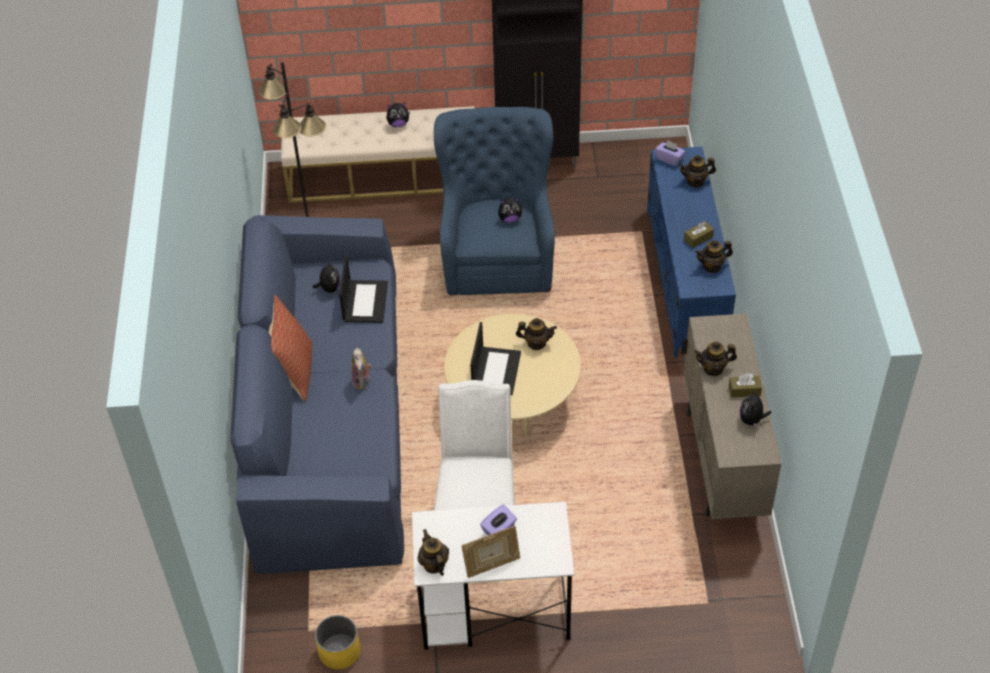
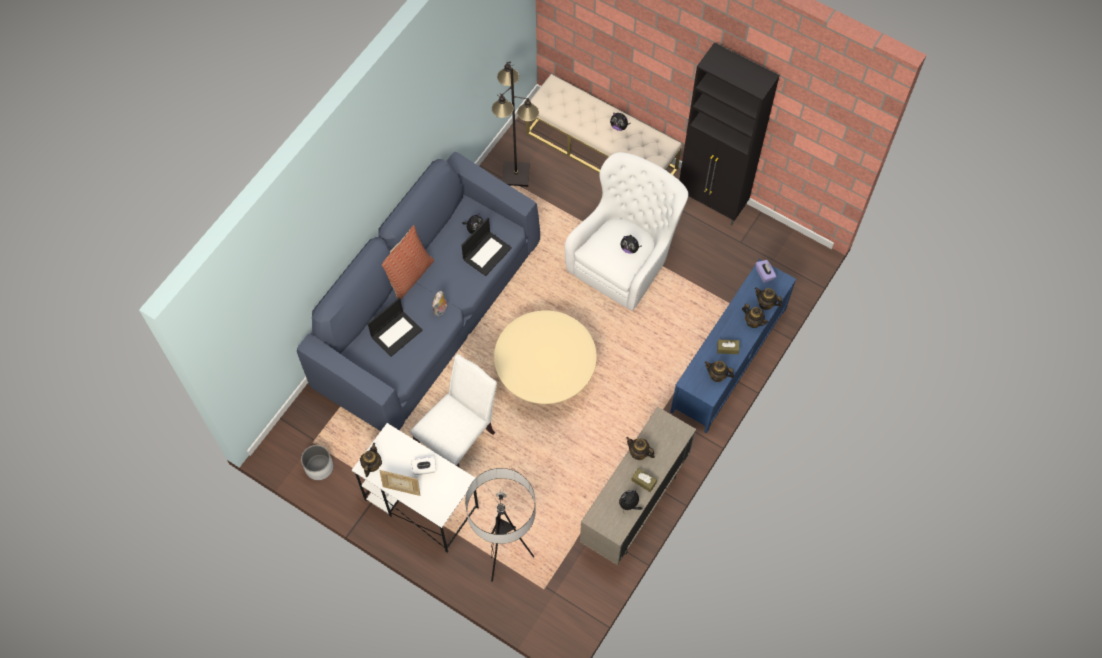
camera: 35 degrees right, 15 degrees up
yellow planter [315,615,360,670] -> white planter [301,445,333,480]
blue armchair [434,107,555,295] -> white armchair [565,152,688,311]
laptop [470,322,521,395] -> laptop moved to [368,298,422,357]
purple tissue box [480,505,517,535] -> white tissue box [411,457,436,475]
teapot [516,318,557,350] -> teapot moved to [742,303,768,328]
none -> floor lamp [465,468,536,582]

